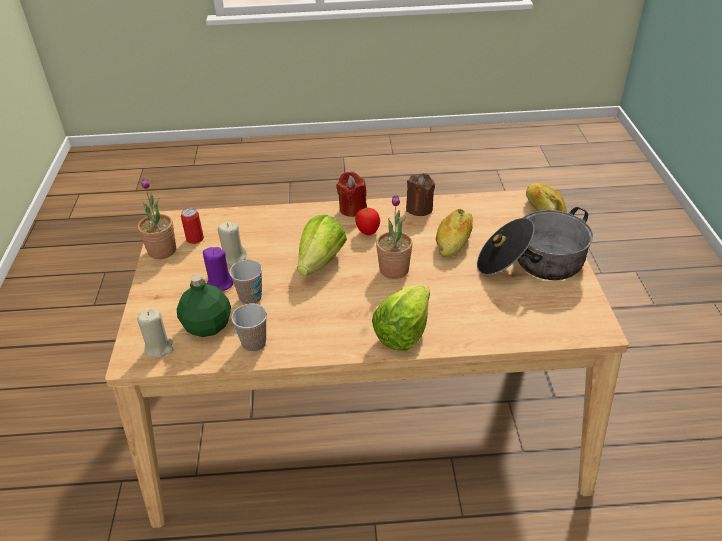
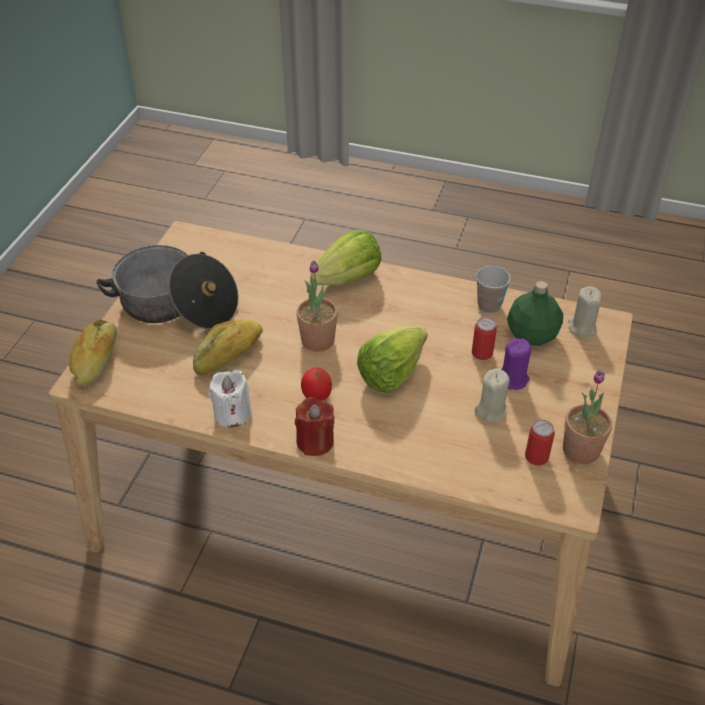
camera: 160 degrees left, 5 degrees up
cup [229,260,262,304] -> can [472,317,497,360]
brown candle [406,173,435,216] -> white candle [208,370,252,429]

